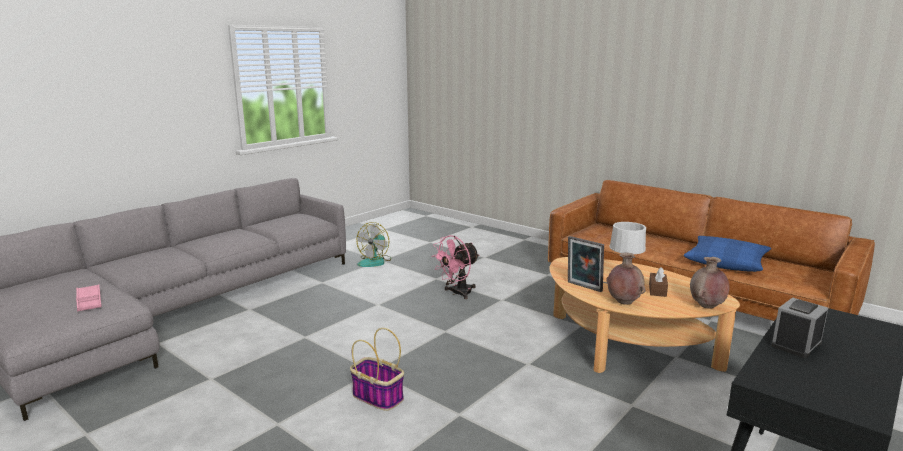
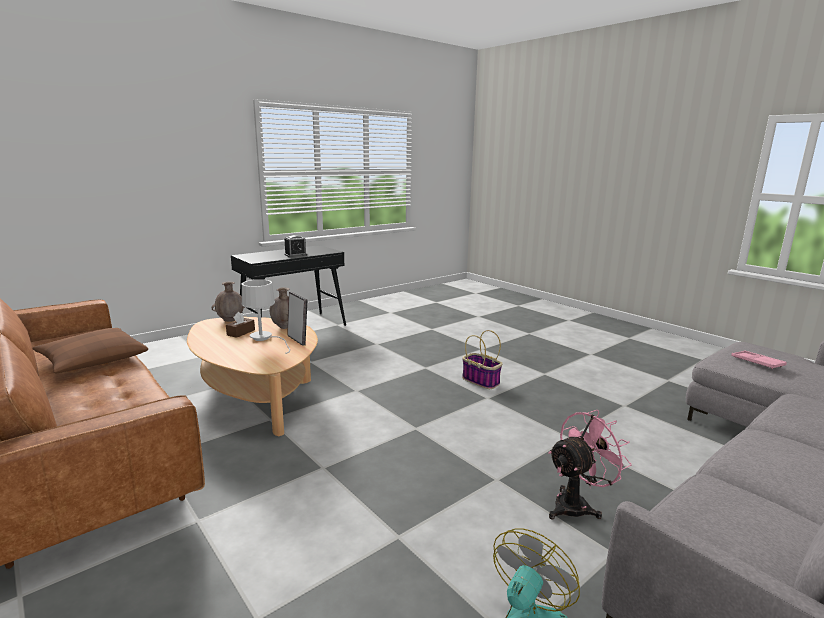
camera: 170 degrees left, 0 degrees up
pink fan [431,235,479,299] -> pink fan moved to [548,410,632,519]
blue pillow [684,236,771,272] -> brown pillow [33,328,148,373]

